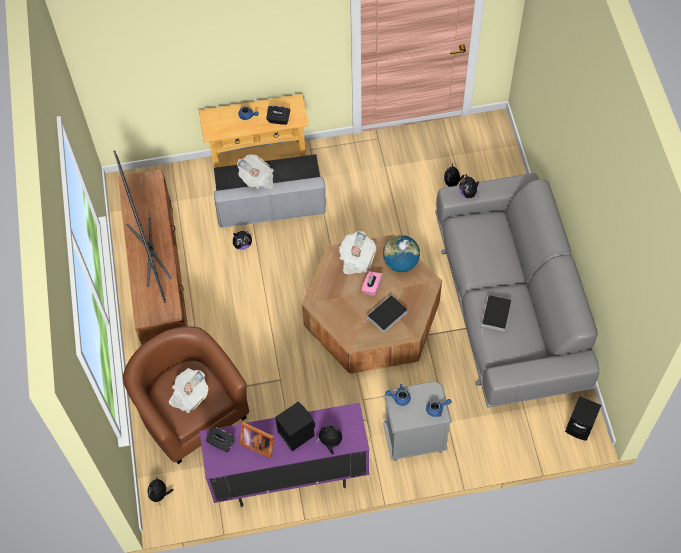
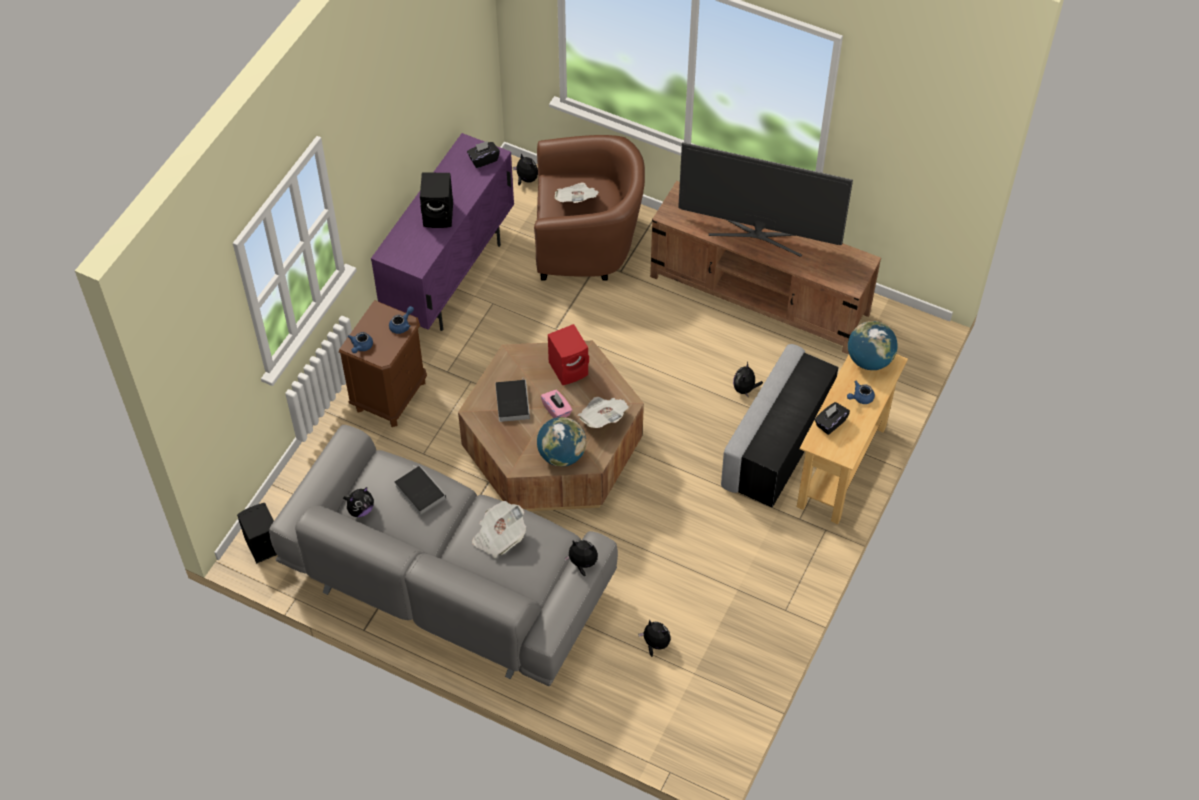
camera: 125 degrees right, 5 degrees down
newspaper [237,154,274,189] -> newspaper moved to [472,501,526,558]
picture frame [240,422,274,459] -> none
plush toy [316,426,342,454] -> plush toy moved to [343,487,374,517]
grey nightstand [383,381,452,461] -> brown nightstand [339,300,427,427]
none -> red speaker [548,324,589,385]
none -> globe [848,321,898,370]

